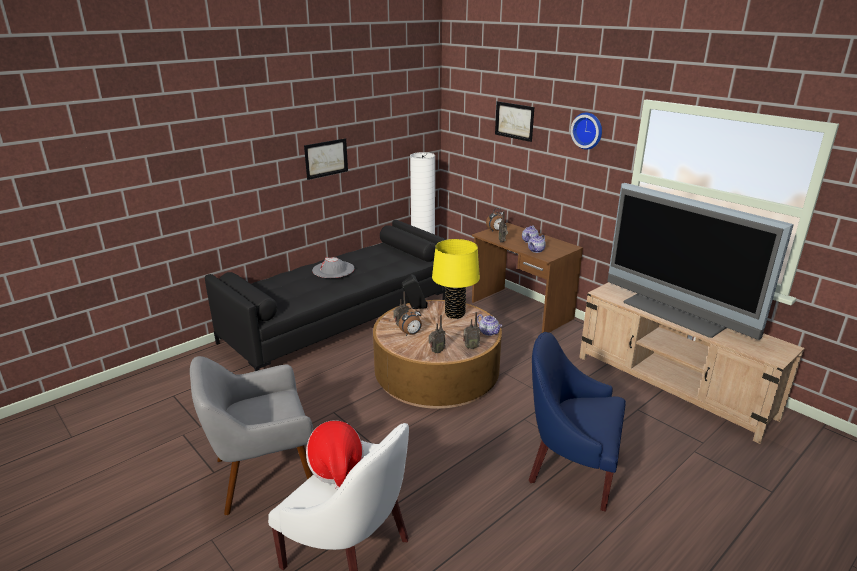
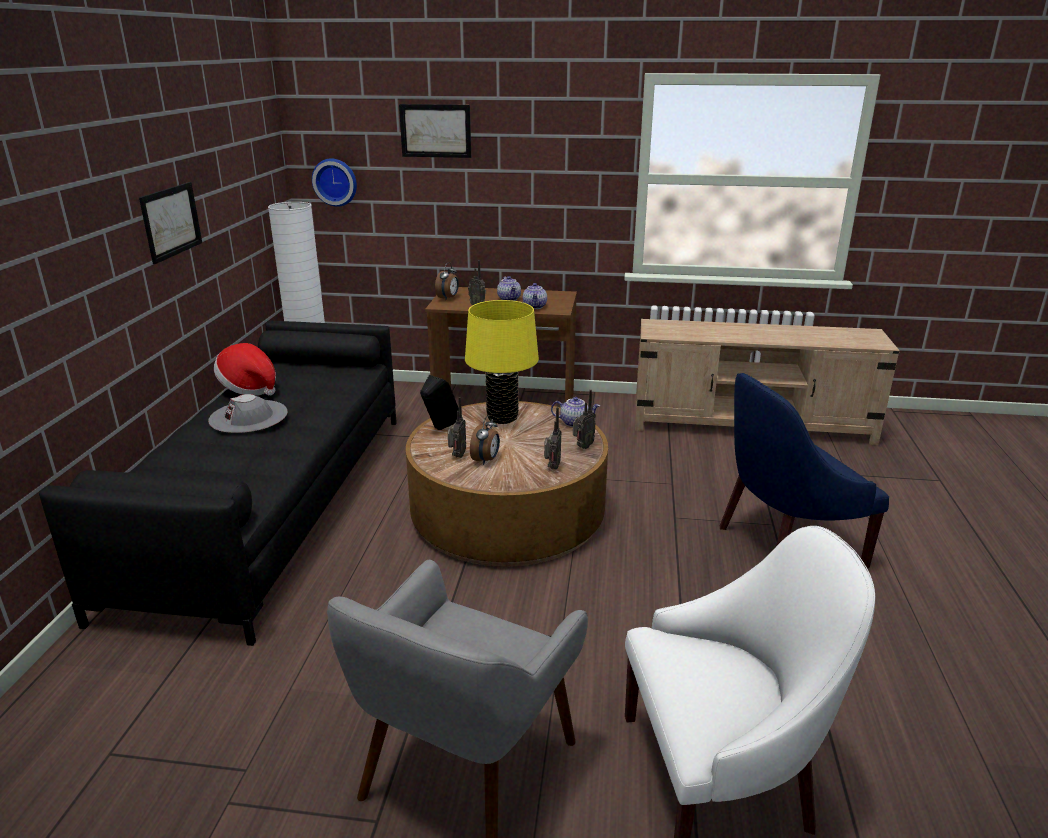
camera: 40 degrees left, 0 degrees up
hat [306,420,363,490] -> hat moved to [214,343,276,396]
wall clock [571,113,602,150] -> wall clock moved to [312,158,357,207]
television [607,183,794,340] -> none

